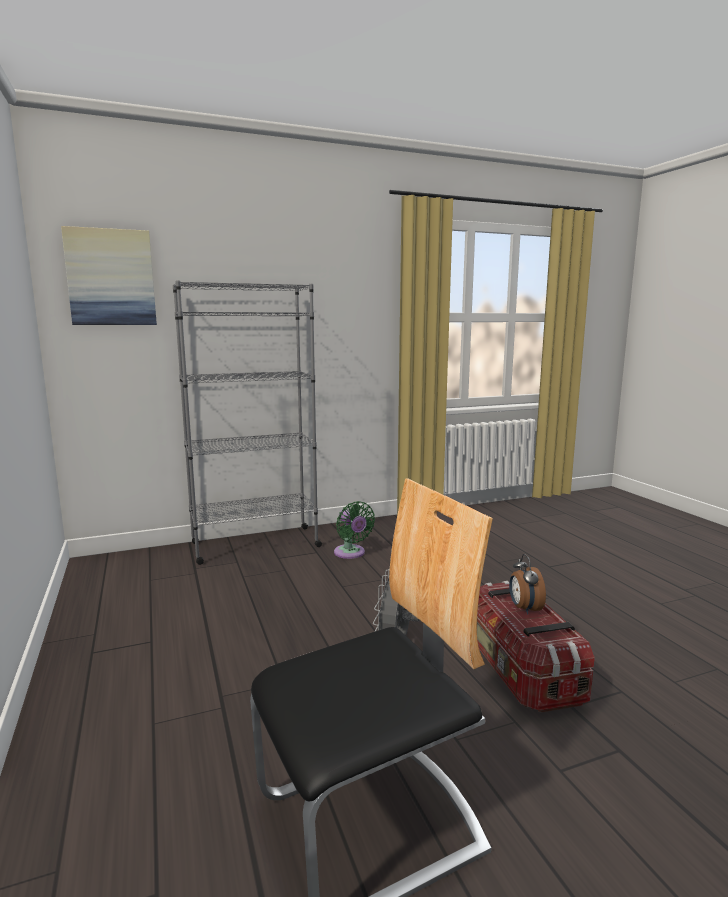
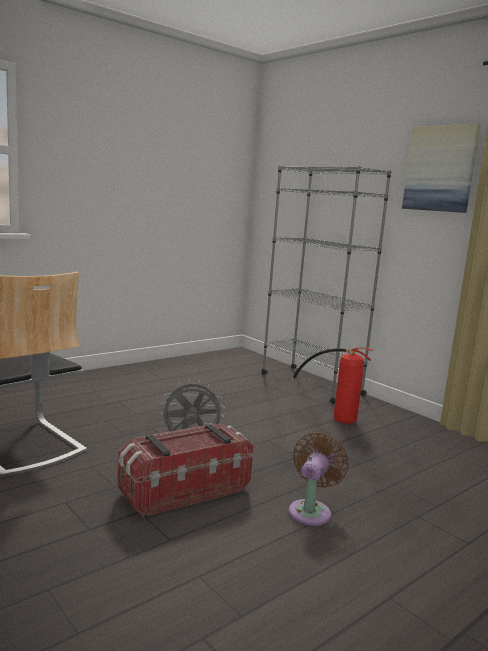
camera: 70 degrees right, 0 degrees up
picture [61,226,157,325] -> picture moved to [402,123,480,213]
green fan [334,501,375,559] -> fire extinguisher [291,347,373,424]
alarm clock [509,554,546,615] -> none
none -> brown fan [289,432,349,526]

